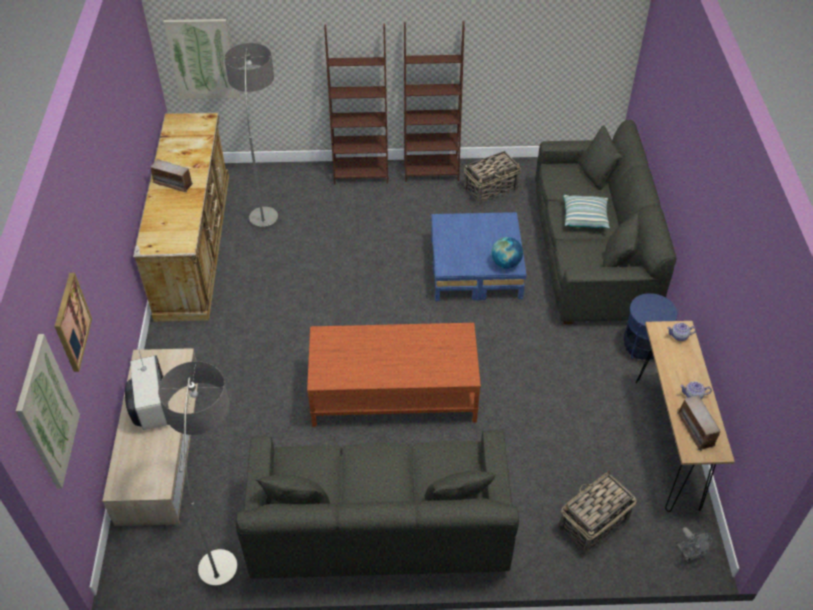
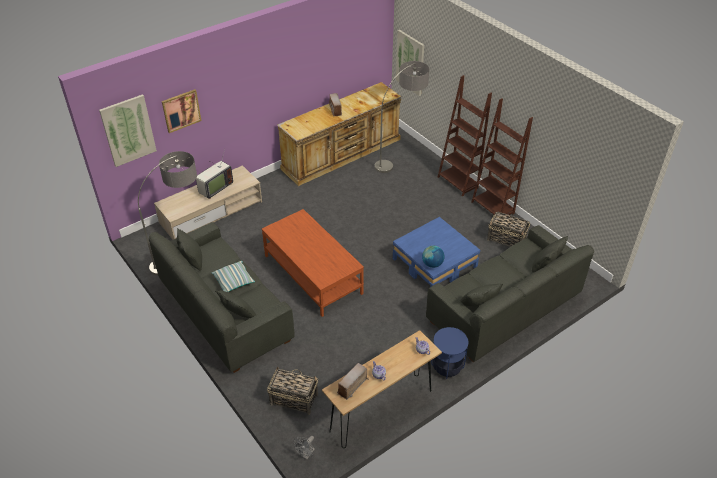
camera: 55 degrees right, 5 degrees down
pillow [563,195,610,228] -> pillow moved to [212,261,255,292]

